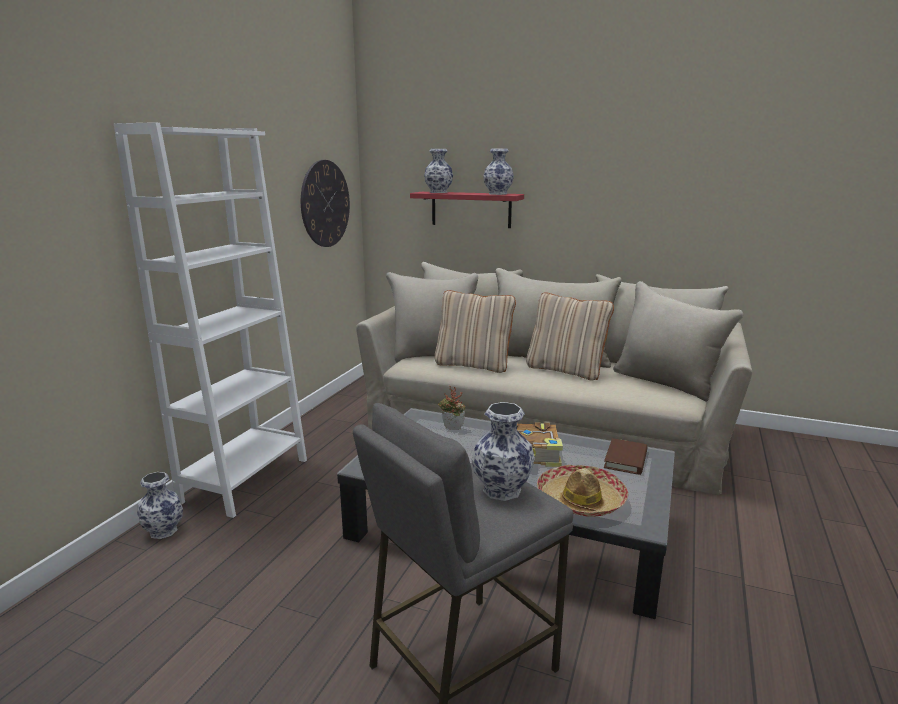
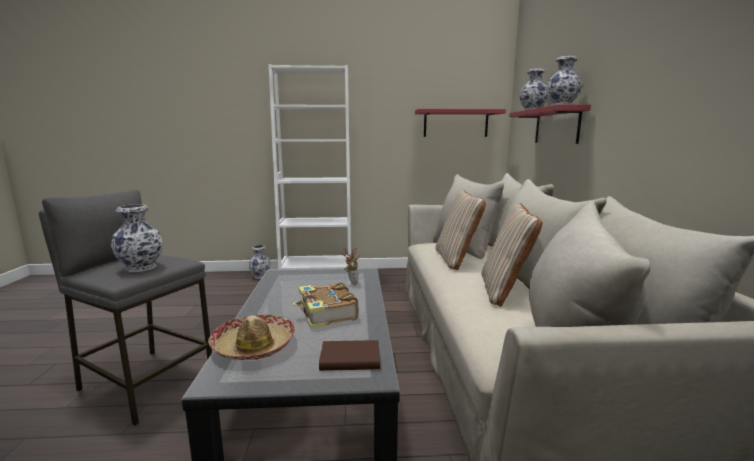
camera: 65 degrees right, 5 degrees down
wall clock [301,160,350,247] -> red shelf [415,109,506,137]

